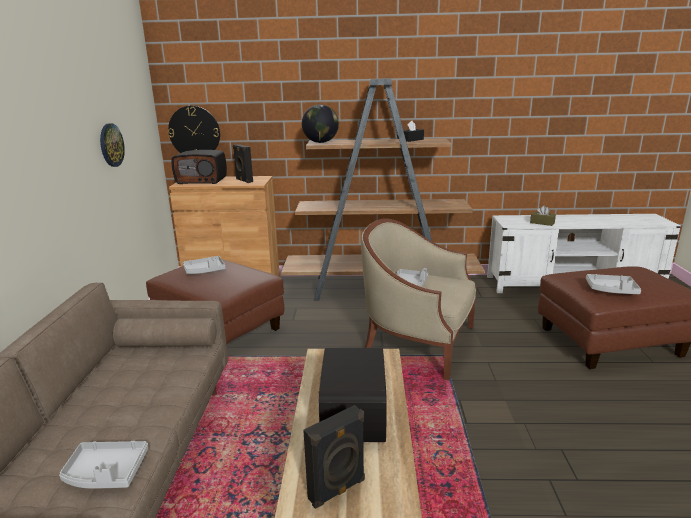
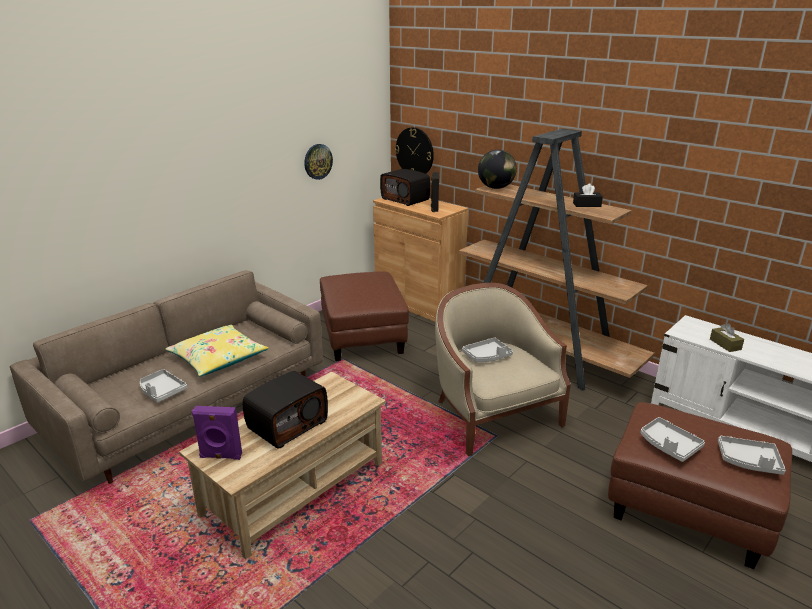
camera: 40 degrees right, 5 degrees up
grey tray [183,256,226,274] -> grey tray moved to [718,436,786,475]
black speaker [303,405,365,509] -> purple speaker [192,406,242,460]
none -> yellow pillow [165,325,269,377]

